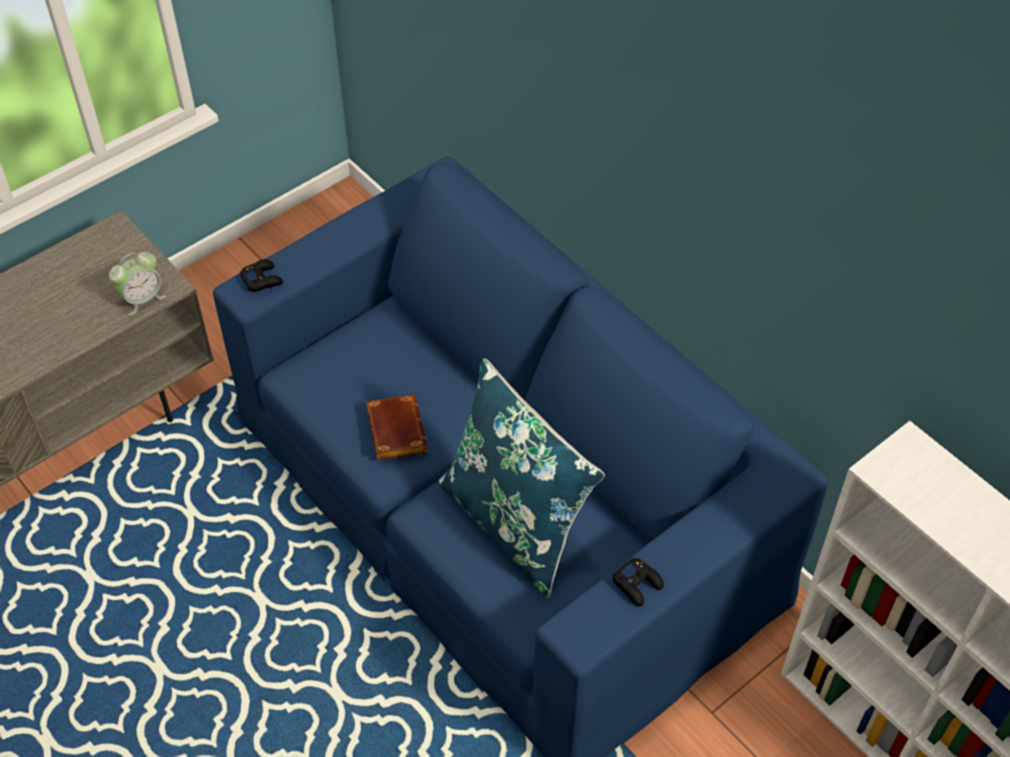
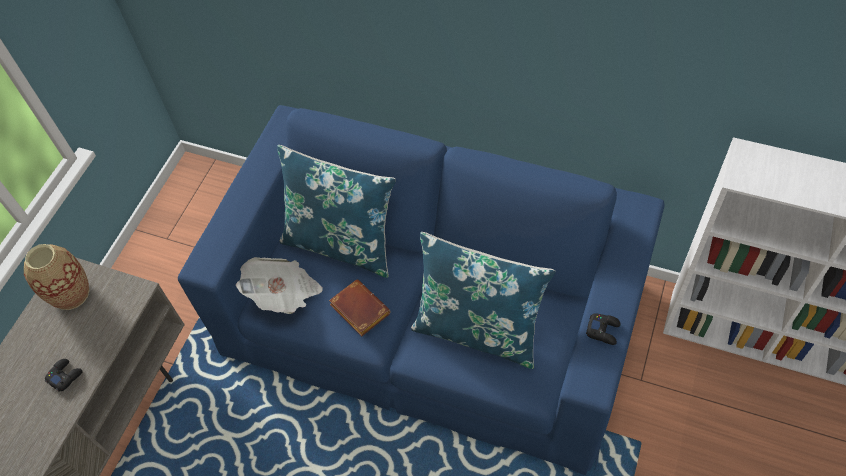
camera: 25 degrees left, 5 degrees up
alarm clock [109,252,166,316] -> none
black game controller [240,260,283,292] -> black game controller moved to [44,359,83,391]
none -> vase [24,244,89,310]
none -> newspaper [236,257,323,314]
none -> blue pillow [277,145,396,278]

